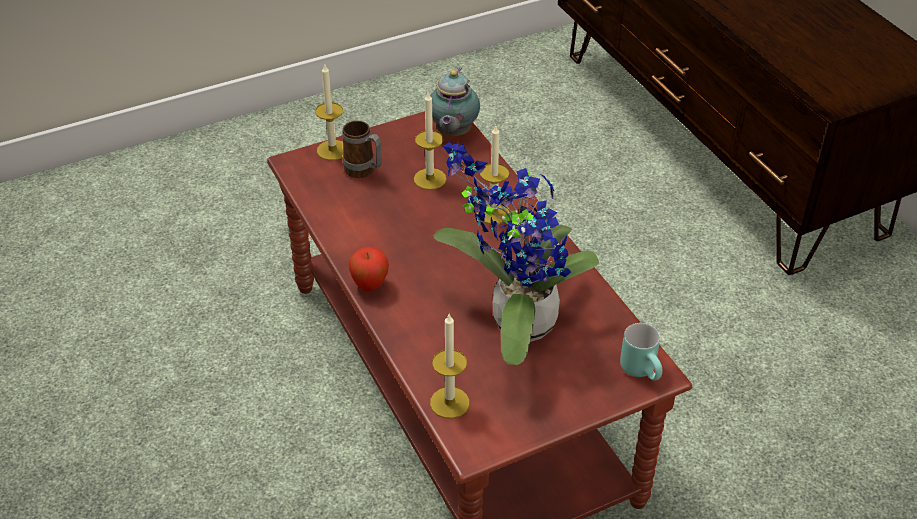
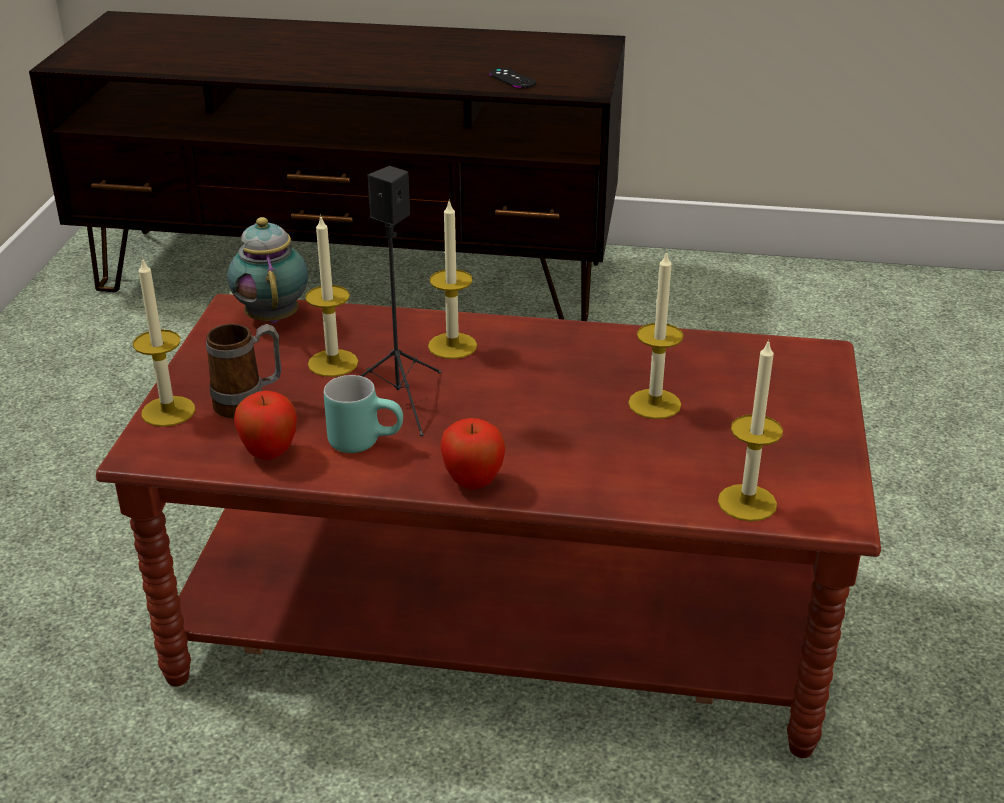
camera: 55 degrees left, 10 degrees down
teapot [430,67,480,136] -> teapot turned 150 degrees counterclockwise [228,217,308,324]
potted plant [434,142,599,365] -> candle [628,250,684,419]
turquoise mug [620,323,663,381] -> turquoise mug moved to [324,375,403,453]
none -> apple [234,391,297,460]
none -> black speaker [360,166,442,436]
none -> black game controller [489,68,536,88]

